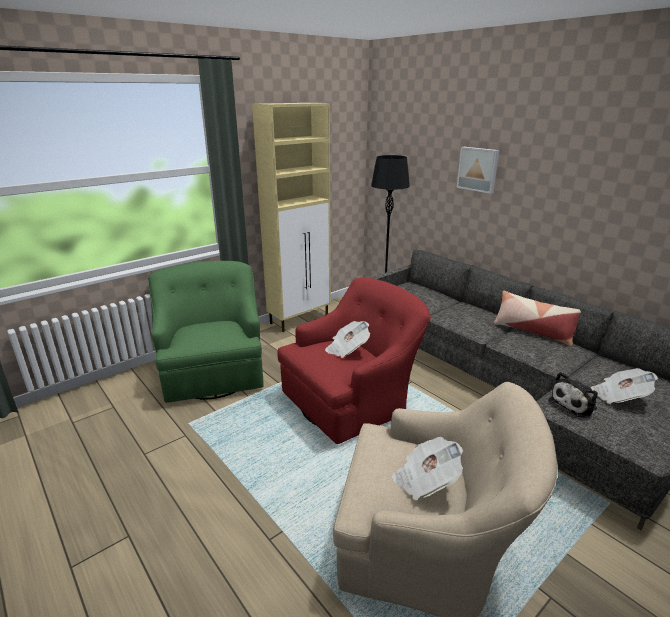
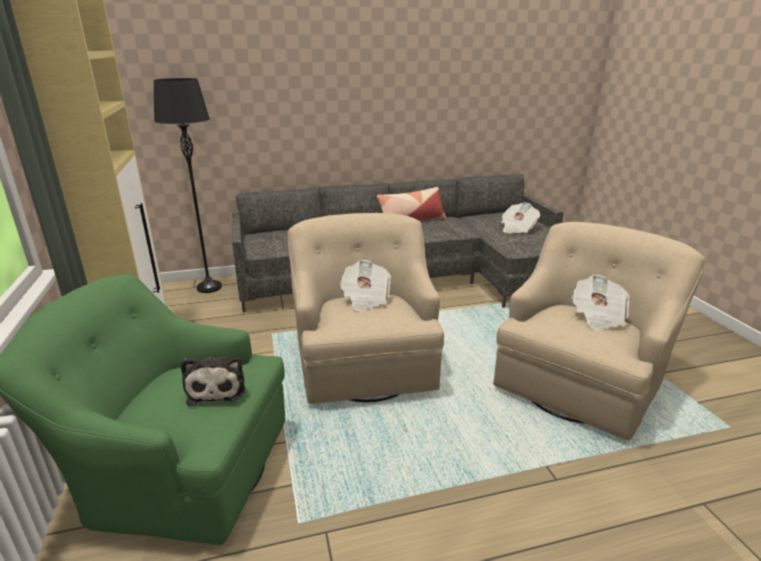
camera: 65 degrees left, 0 degrees up
red armchair [277,278,431,444] -> beige armchair [287,213,444,404]
picture [457,147,500,194] -> none
plush toy [548,372,598,418] -> plush toy moved to [181,357,245,406]

